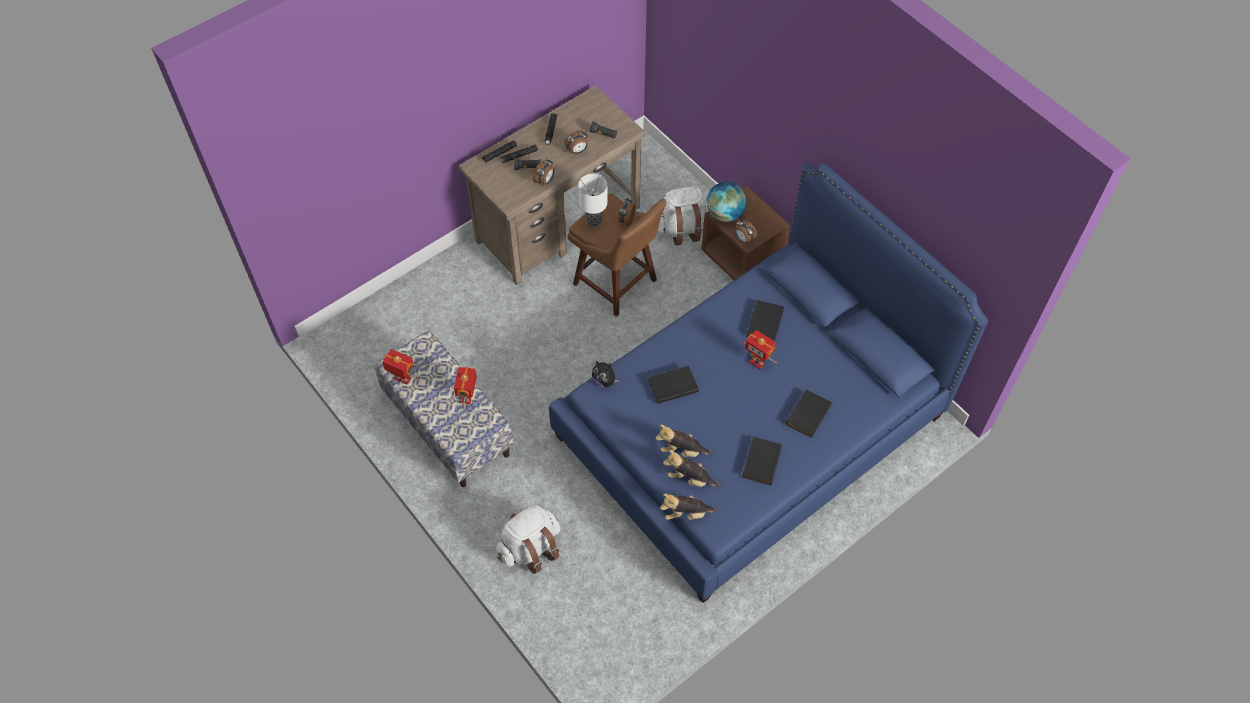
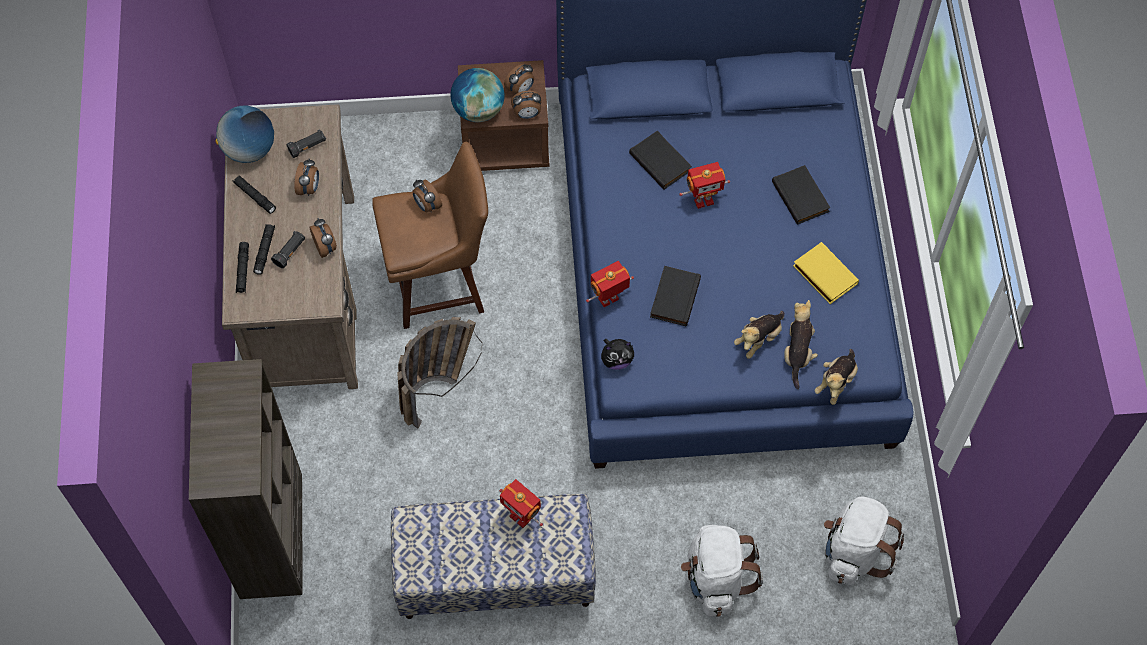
camera: 55 degrees left, 5 degrees up
toy robot [382,349,418,384] -> toy robot moved to [586,261,634,307]
table lamp [578,174,608,227] -> none
white backpack [658,187,708,245] -> white backpack moved to [824,497,904,585]
plush toy [663,450,722,487] -> plush toy turned 135 degrees clockwise [784,300,818,389]
black book [742,437,782,485] -> yellow book [793,242,859,304]
none -> brown bookcase [189,359,303,599]
none -> globe [215,106,274,163]
none -> basket [397,317,482,429]
none -> alarm clock [504,64,534,94]

